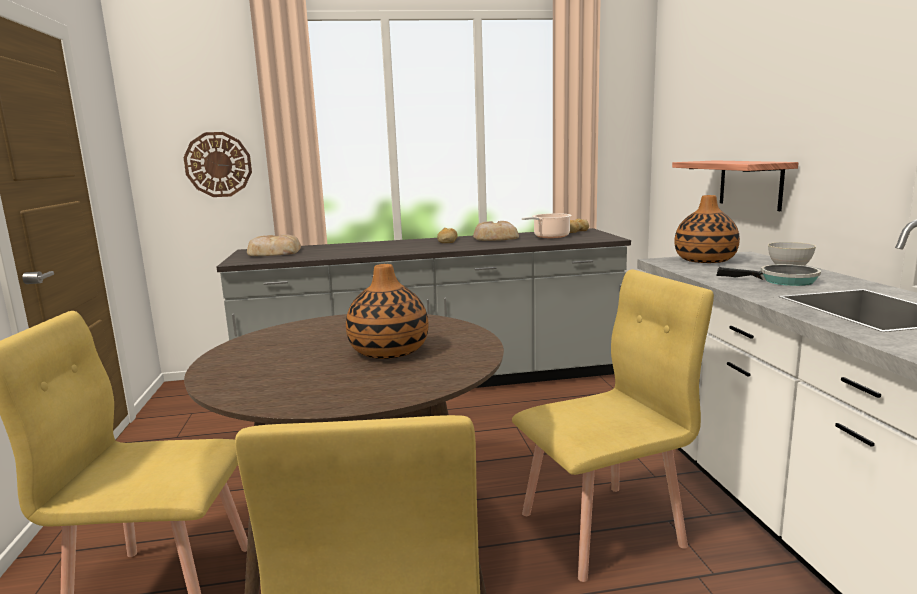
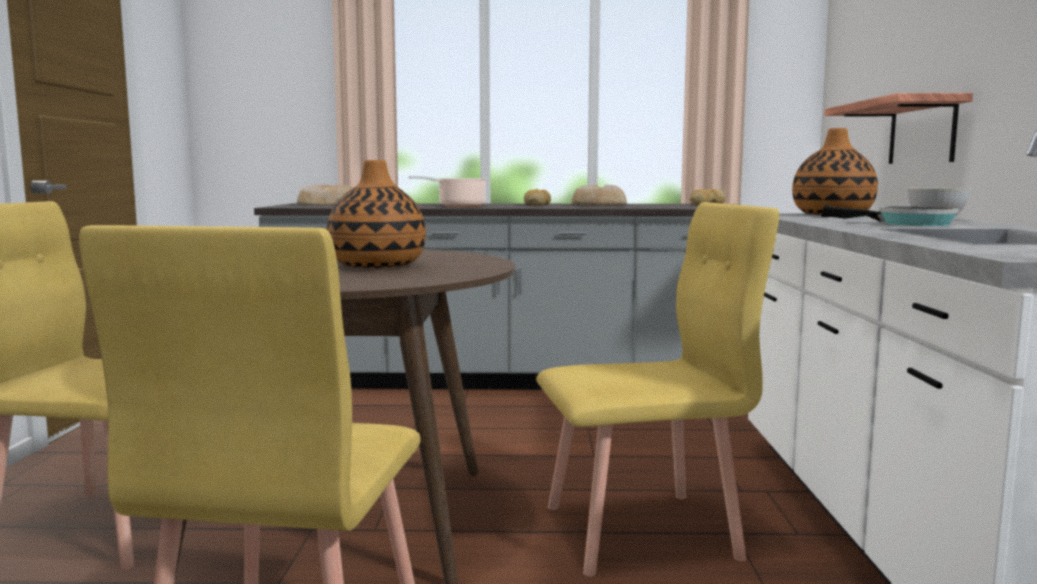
camera: 10 degrees right, 5 degrees down
wall clock [183,132,252,197] -> none
cooking pot [522,213,572,238] -> cooking pot moved to [409,176,488,207]

